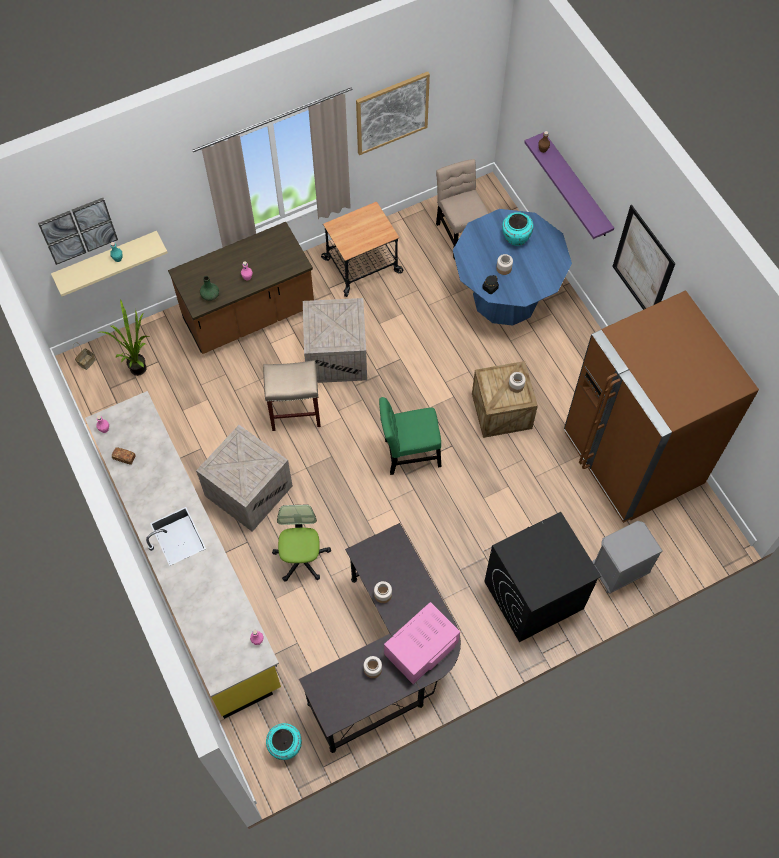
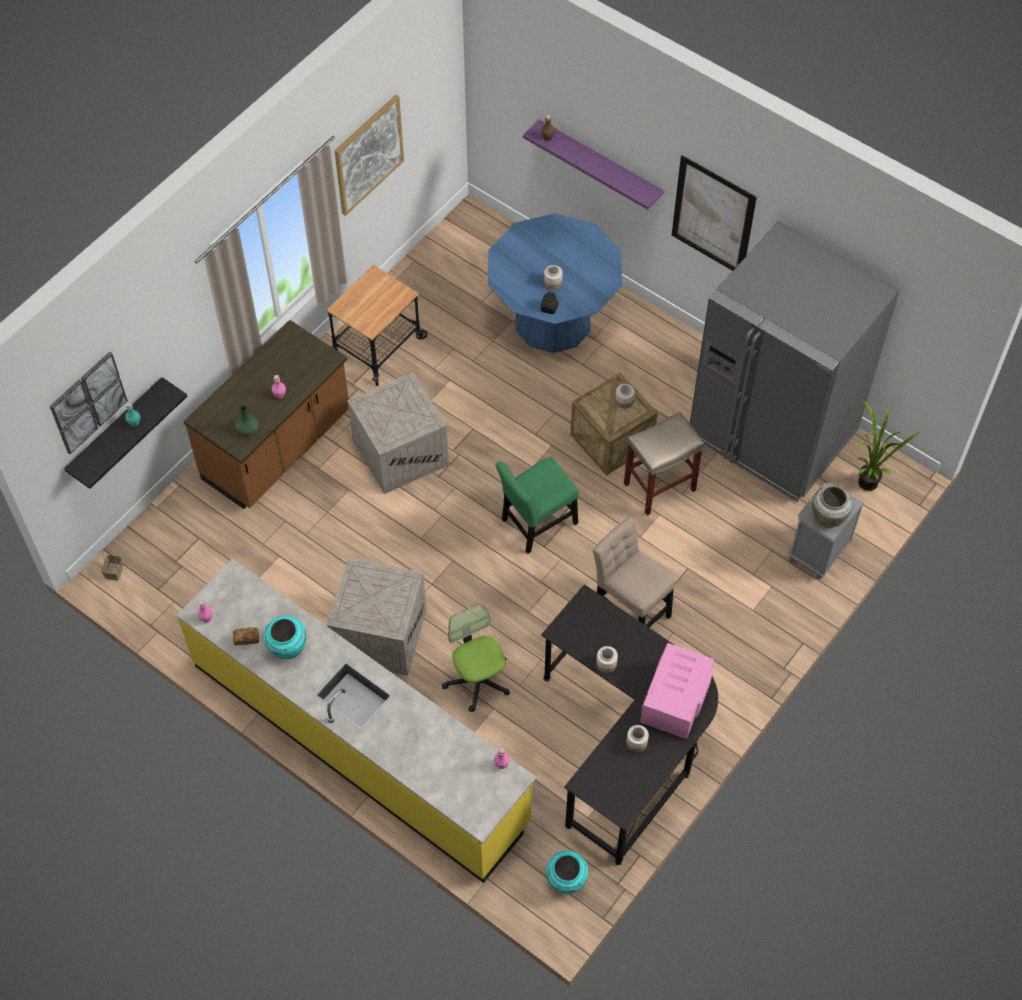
camera: 25 degrees left, 5 degrees down
beige shelf [51,231,168,297] -> black shelf [64,377,187,489]
potted plant [100,298,151,376] -> potted plant moved to [858,400,920,491]
beige stool [263,360,321,431] -> beige stool moved to [624,412,704,516]
beige chair [436,159,489,260] -> beige chair moved to [593,517,675,628]
black washing machine [484,512,601,642] -> none
turquoise vase [502,212,534,246] -> turquoise vase moved to [264,615,306,659]
brown fridge [564,290,759,523] -> grey fridge [690,221,900,502]
none -> beige vase [812,485,853,528]

